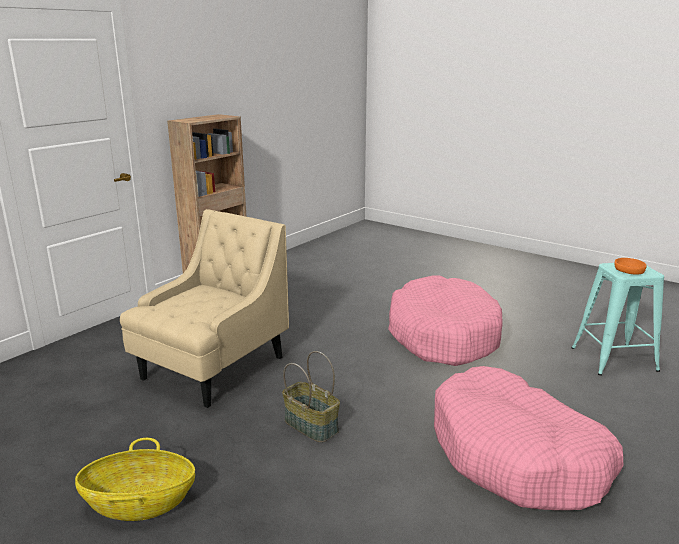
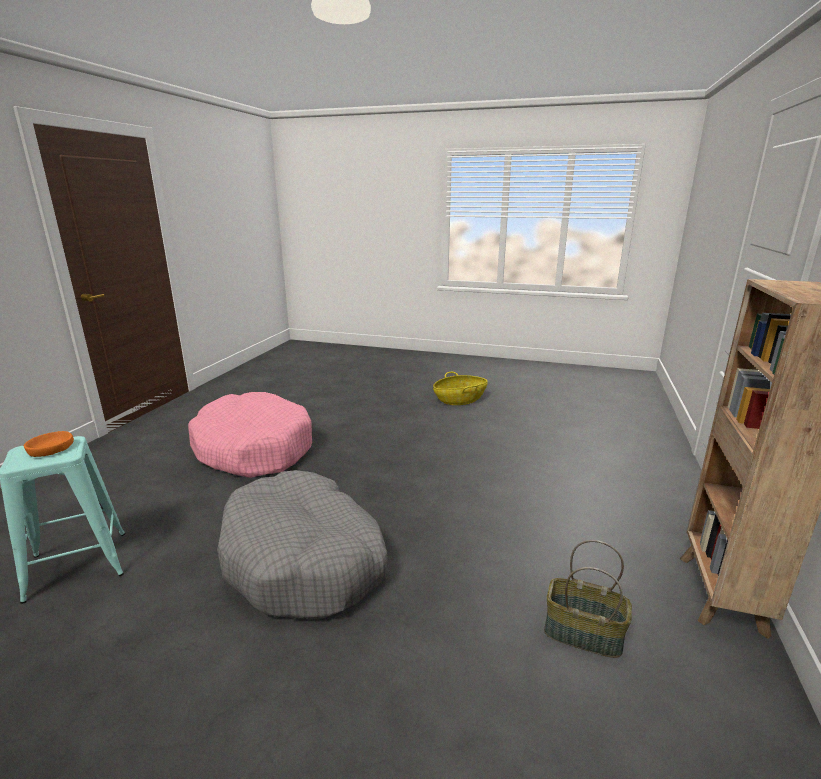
camera: 160 degrees right, 0 degrees up
beige armchair [120,209,289,408] -> none
basket [282,351,340,442] -> basket moved to [544,540,632,658]
pink dog bed [388,275,503,366] -> grey dog bed [217,470,389,619]

